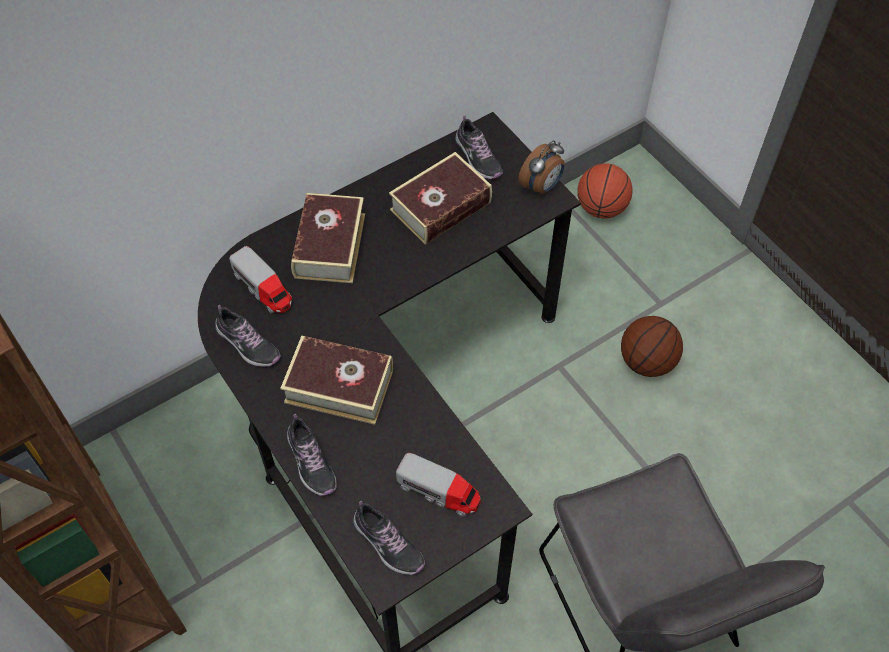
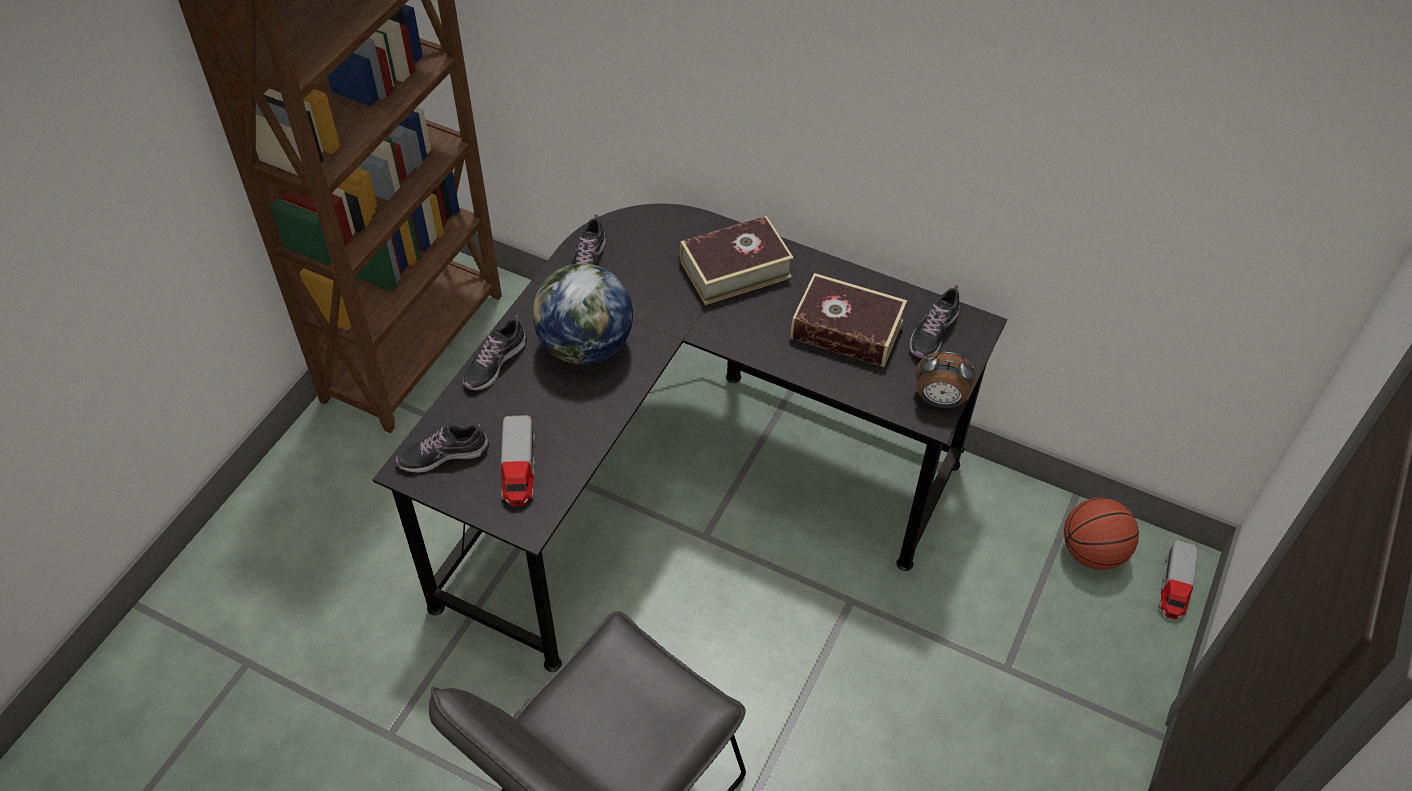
camera: 60 degrees right, 5 degrees down
toy truck [229,246,292,313] -> toy truck moved to [1158,540,1198,619]
book [280,335,393,425] -> globe [532,263,633,365]
shoe [353,500,425,575] -> shoe turned 60 degrees clockwise [396,424,489,473]
basketball [621,316,683,377] -> none

